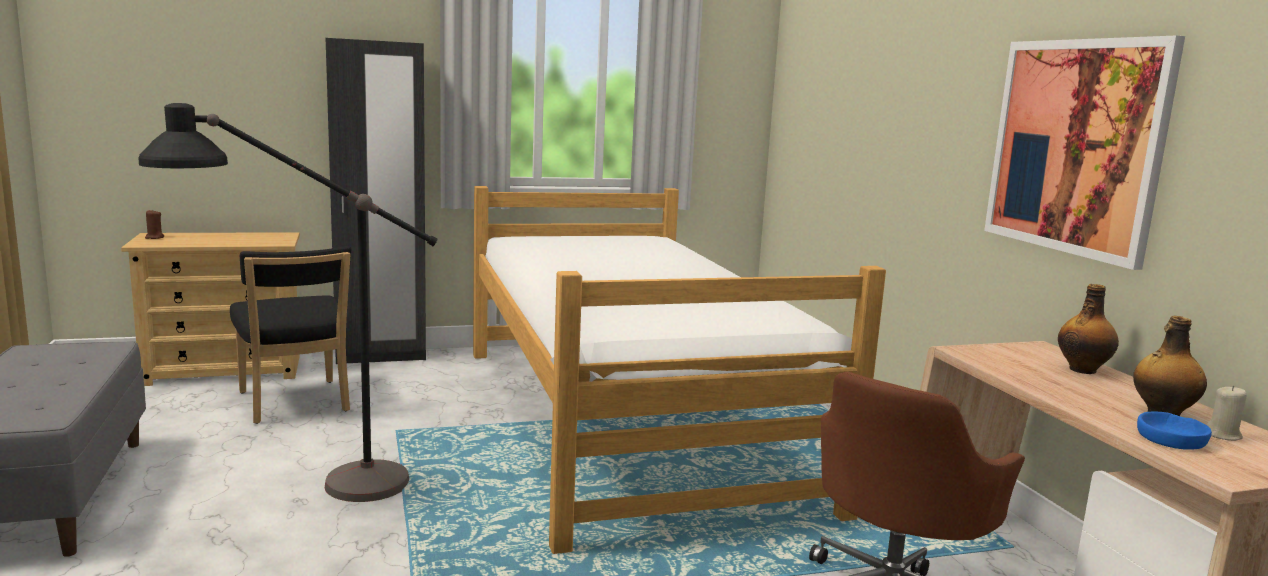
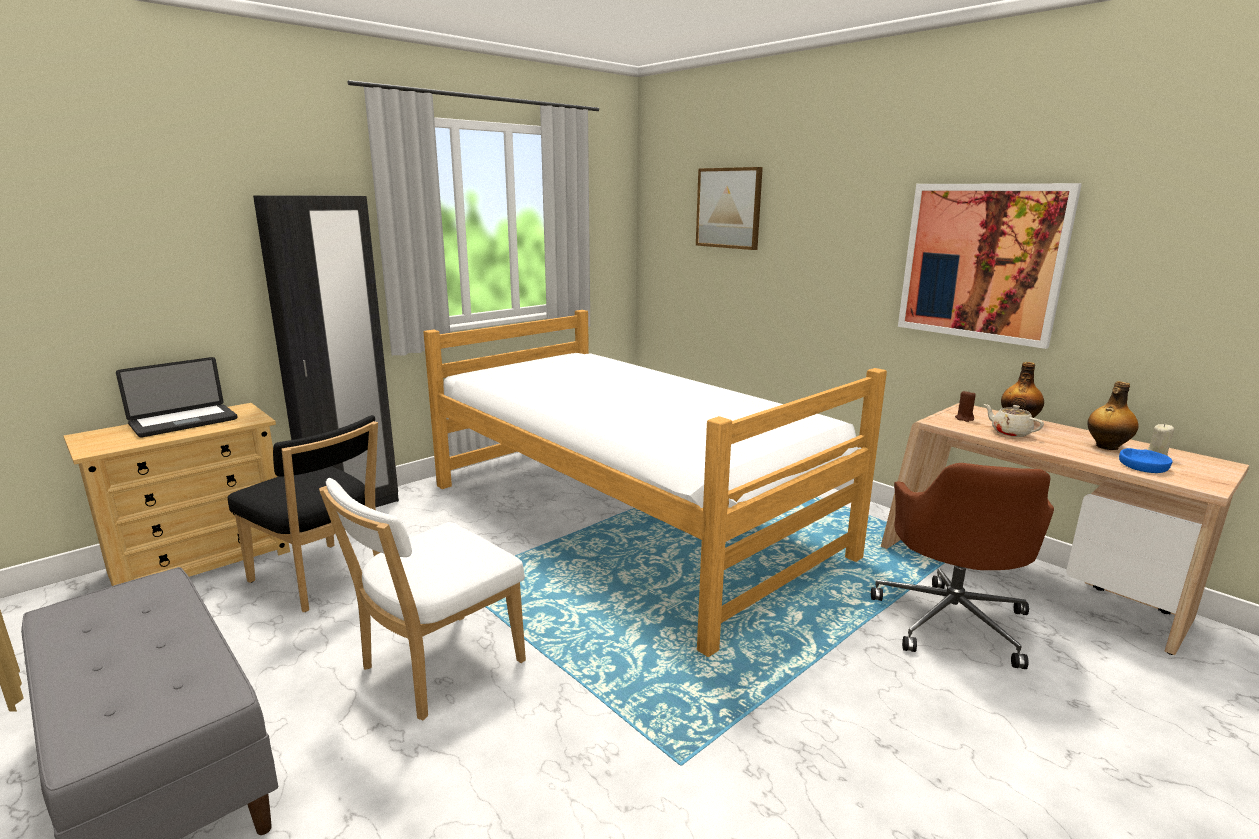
camera: 25 degrees left, 5 degrees up
black floor lamp [139,103,438,502] -> white chair [319,478,526,720]
brown candle [145,209,164,239] -> brown candle moved to [955,390,976,422]
none -> laptop [116,357,237,438]
none -> picture [696,167,763,250]
none -> beige teapot [984,404,1044,437]

